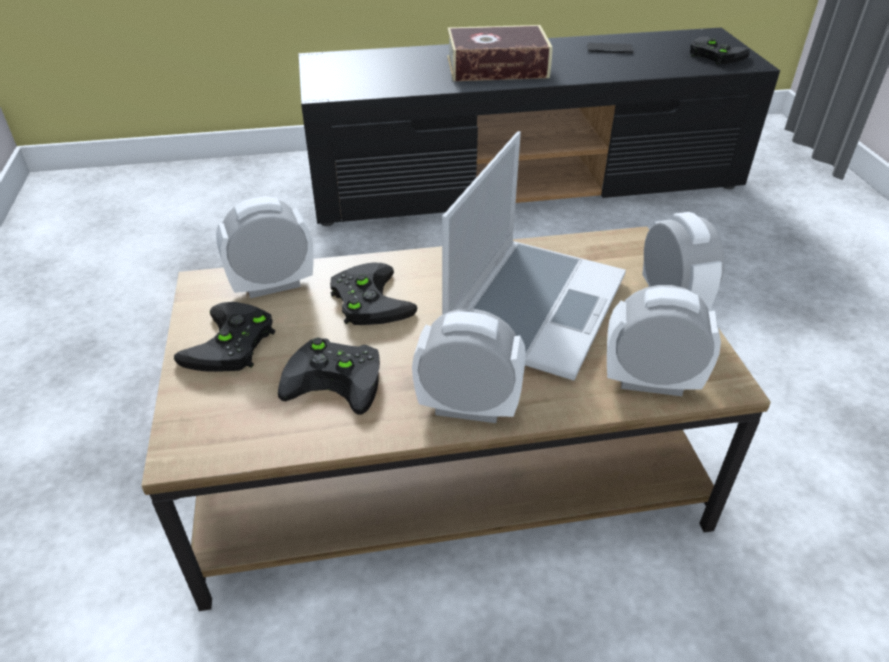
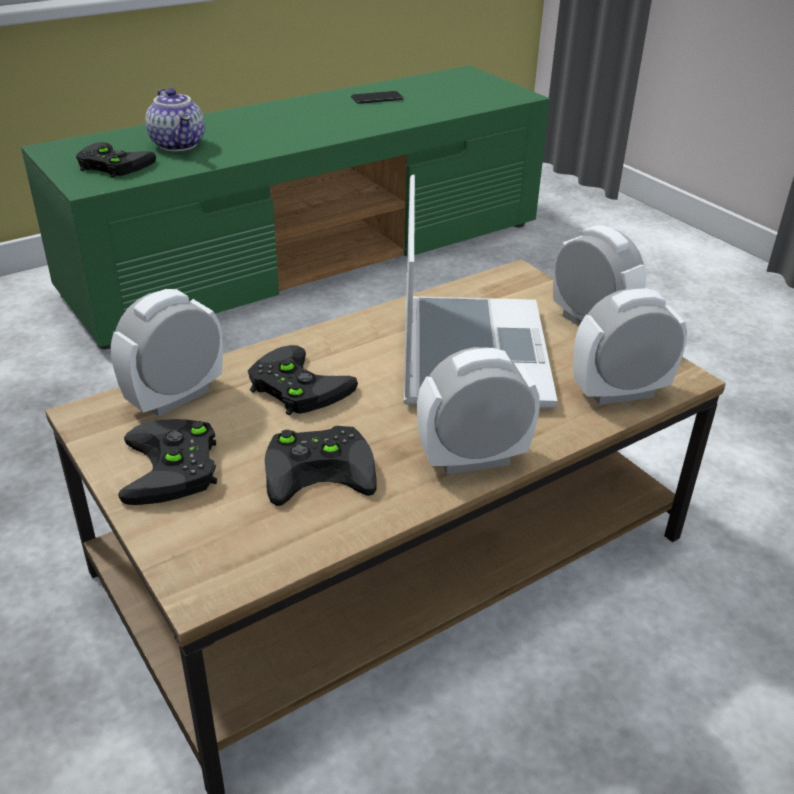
camera: 25 degrees left, 5 degrees down
black tv stand [298,28,780,226] -> green tv stand [21,65,550,349]
book [447,25,553,81] -> none
black game controller [690,36,750,65] -> black game controller moved to [76,142,156,178]
none -> teapot [145,88,205,152]

